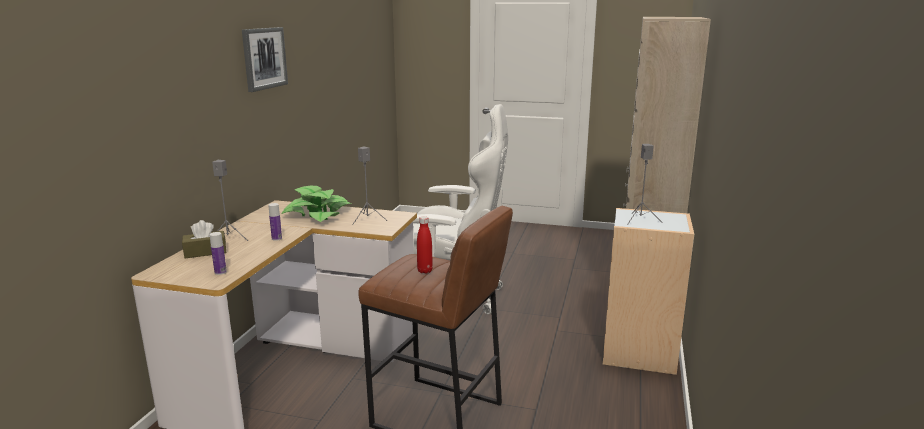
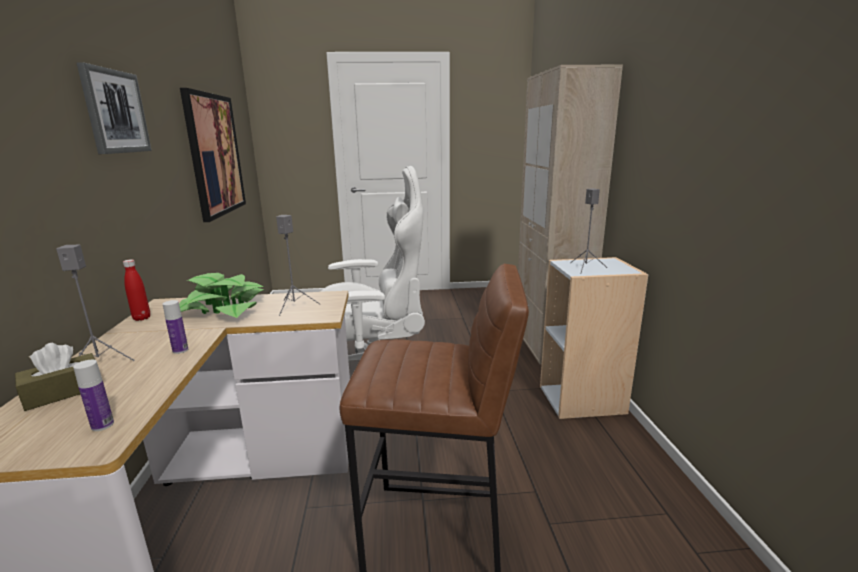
camera: 20 degrees left, 0 degrees up
red bottle [417,216,433,274] -> red bottle moved to [123,259,150,321]
none -> picture [180,88,246,222]

